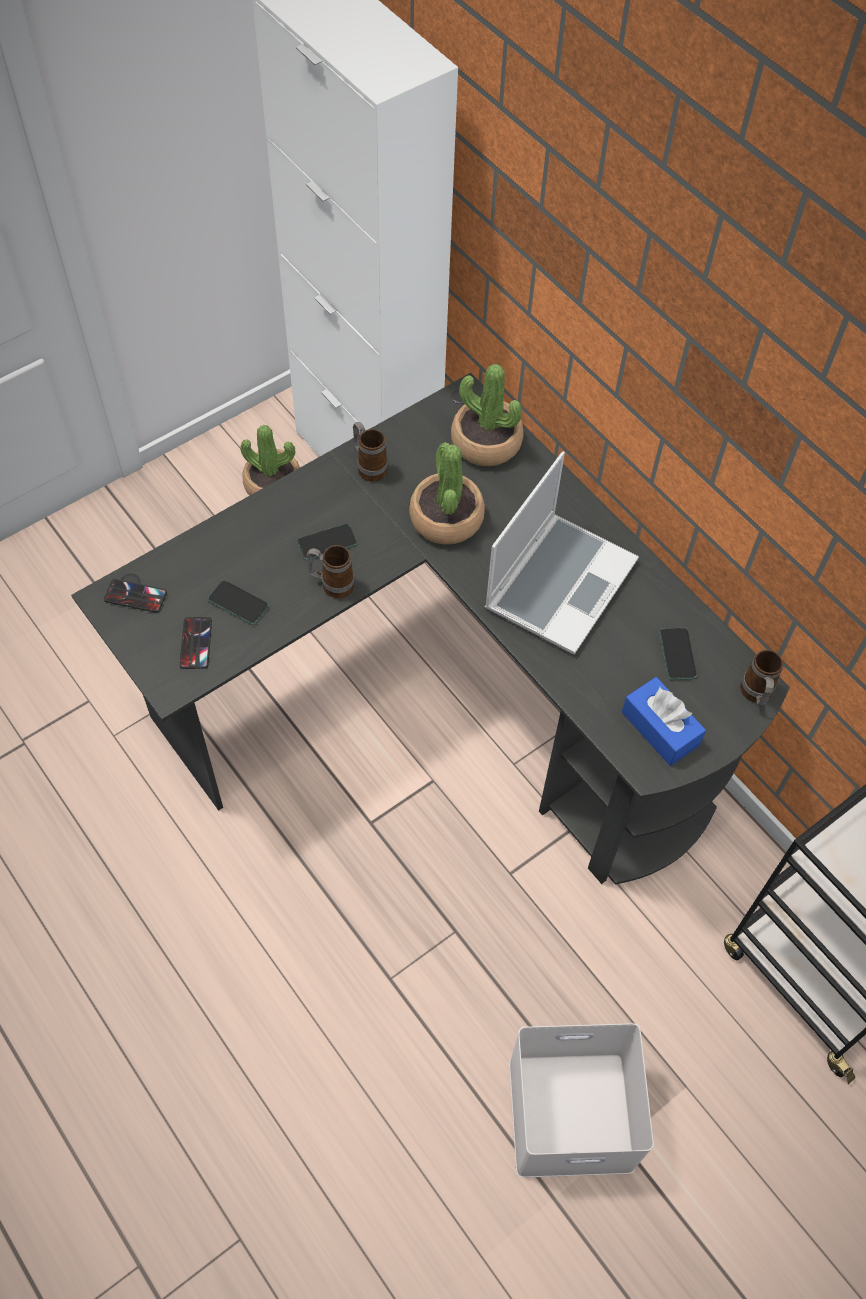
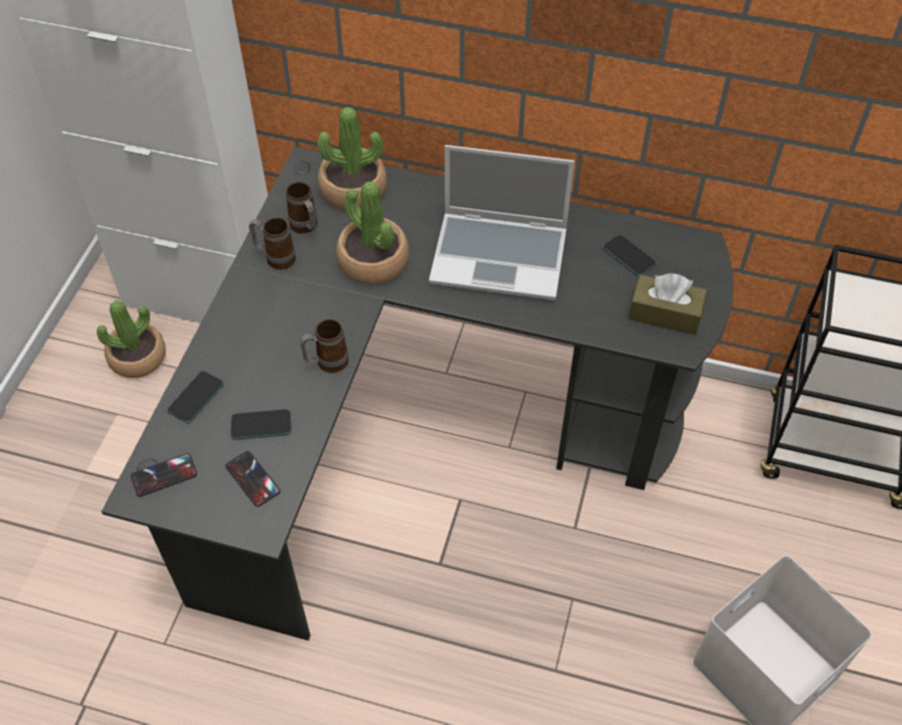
camera: 35 degrees left, 5 degrees down
phone [297,524,358,561] -> phone moved to [167,371,224,423]
laptop [485,452,639,655] -> laptop turned 105 degrees clockwise [429,145,575,301]
blue tissue box [622,677,706,766] -> brown tissue box [628,273,707,335]
mug [740,650,783,706] -> mug moved to [286,182,317,233]

